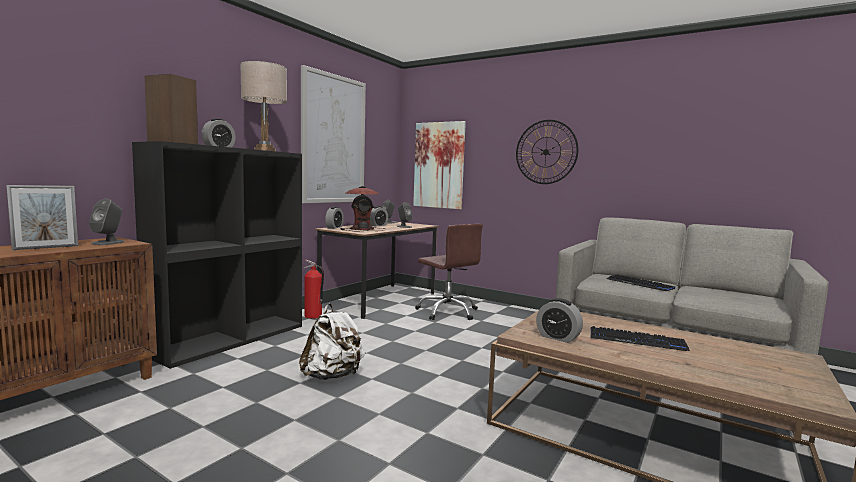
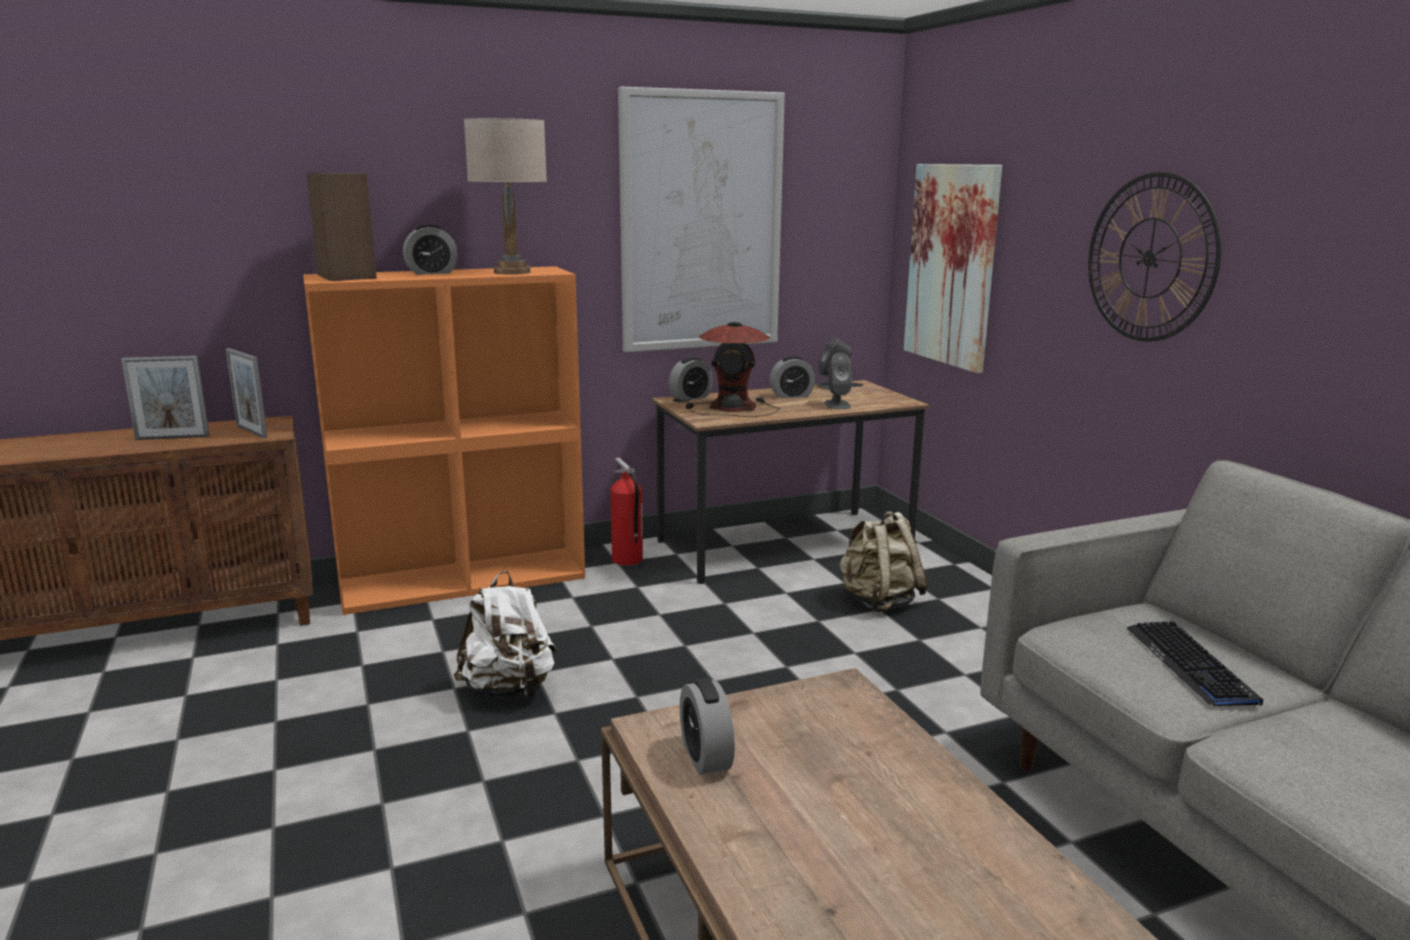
camera: 35 degrees right, 10 degrees up
grey speaker [89,199,124,245] -> picture frame [226,348,268,438]
black bookcase [132,141,302,369] -> orange bookcase [303,266,585,615]
brown office chair [415,224,483,320] -> beige backpack [838,511,928,612]
keyboard [590,326,690,351] -> none

